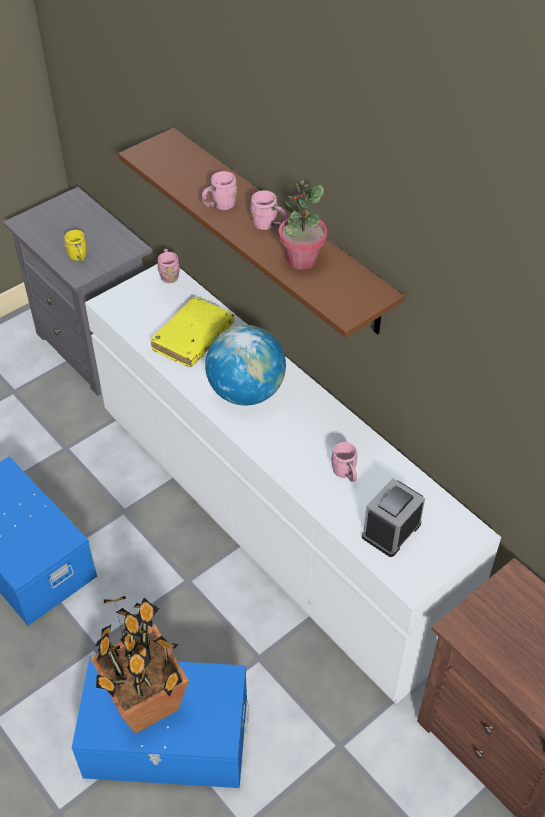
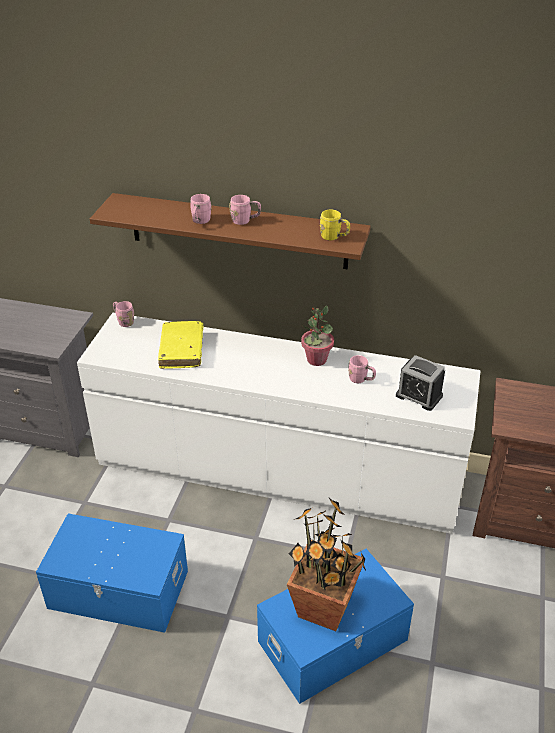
camera: 35 degrees left, 10 degrees down
yellow mug [64,230,87,261] -> yellow mug moved to [320,210,350,240]
globe [205,325,286,405] -> none
potted plant [279,180,327,270] -> potted plant moved to [301,305,334,366]
alarm clock [362,478,425,557] -> alarm clock turned 60 degrees counterclockwise [396,355,445,411]

